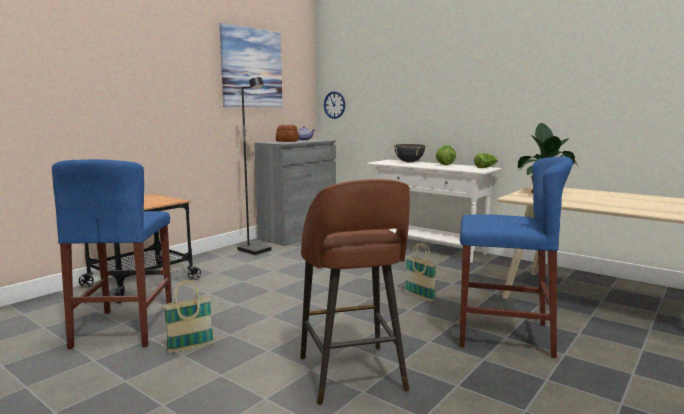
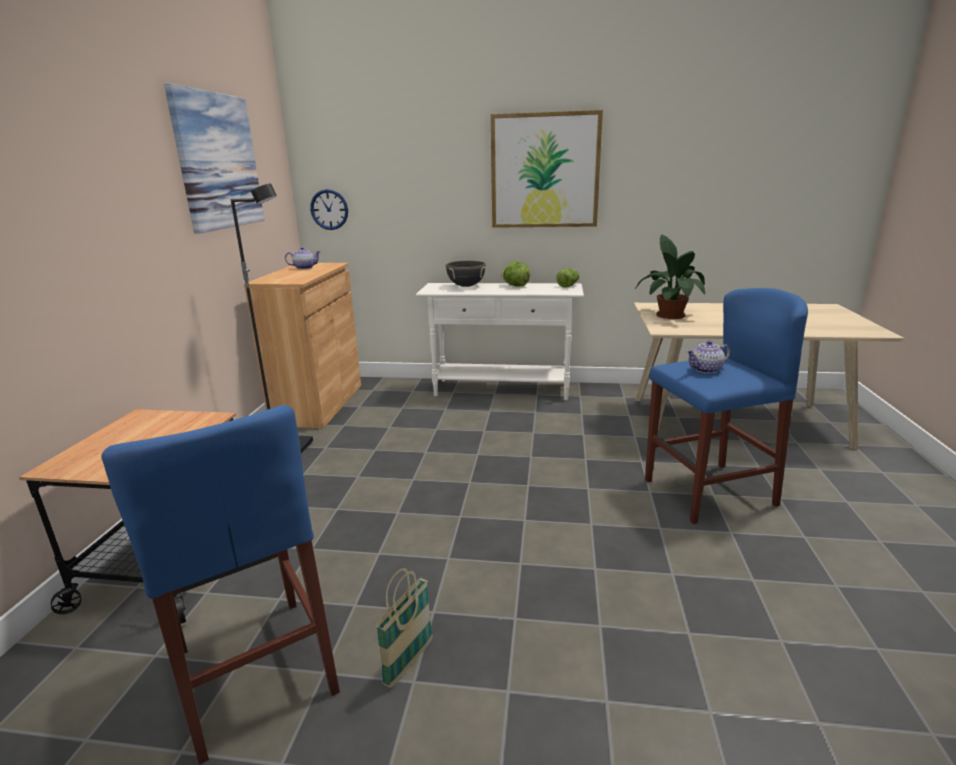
camera: 30 degrees left, 10 degrees up
grey cabinet [254,139,336,246] -> brown cabinet [244,263,361,428]
bread [276,125,299,142] -> none
brown stool [300,179,410,405] -> none
basket [405,243,437,302] -> none
none -> picture [491,110,603,228]
none -> teapot [686,340,730,374]

